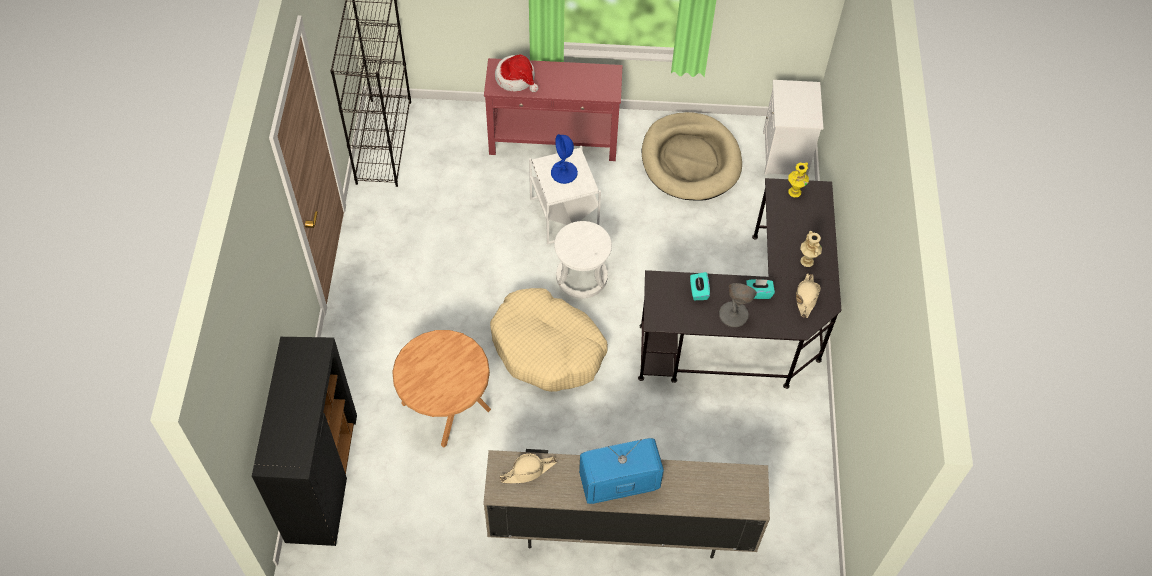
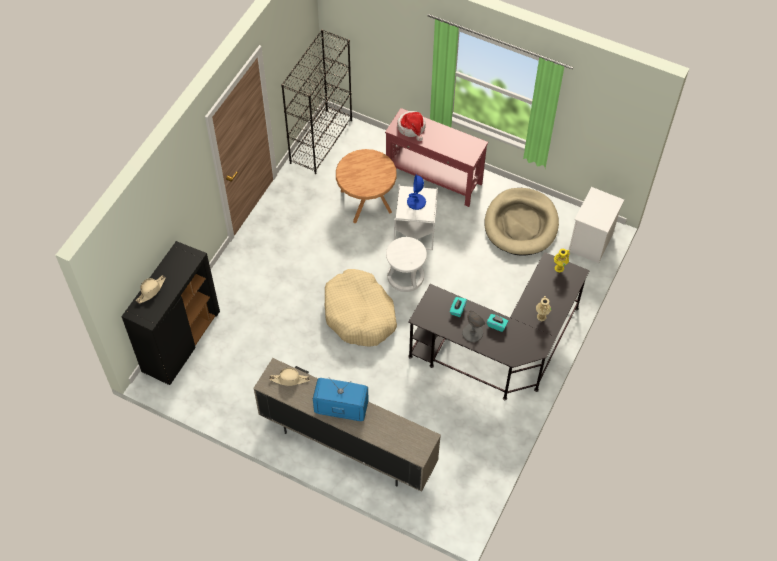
camera: 25 degrees right, 0 degrees up
brown side table [392,330,491,448] -> brown side table moved to [336,149,397,223]
beige hat [796,273,821,318] -> beige hat moved to [136,275,166,304]

